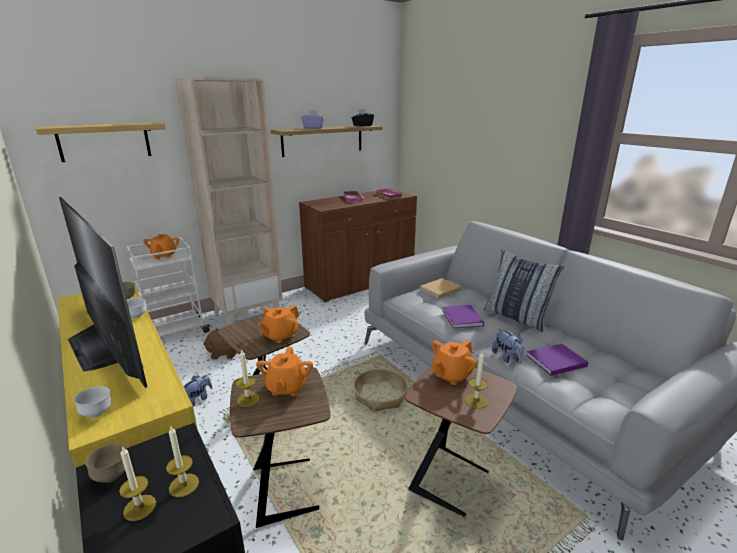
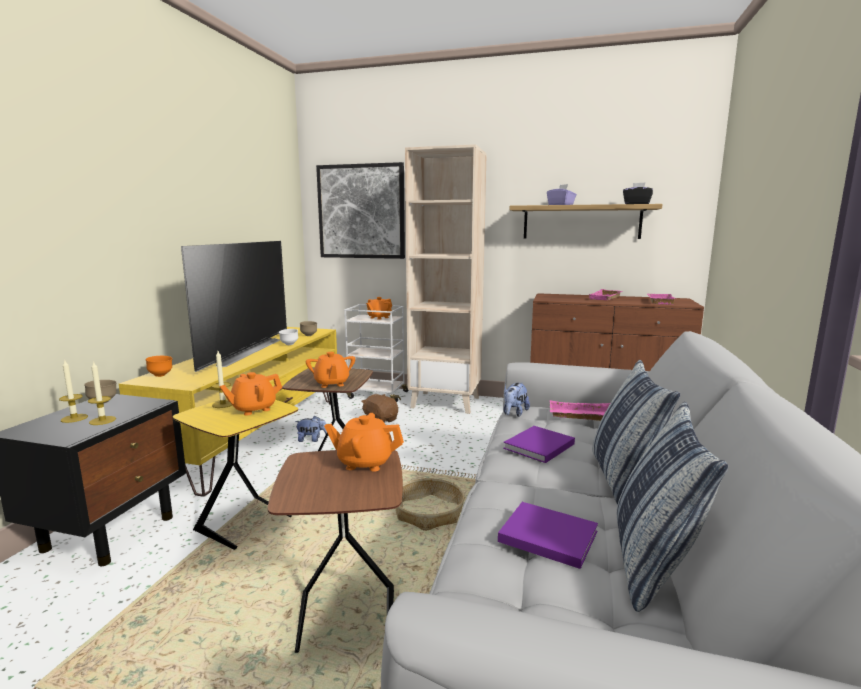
camera: 50 degrees right, 10 degrees down
shelf [36,122,165,162] -> picture [316,162,405,259]
white bowl [74,386,111,418] -> orange bowl [146,356,172,377]
brown side table [230,367,330,528] -> yellow side table [173,398,298,550]
orange teapot [258,305,299,343] -> orange teapot turned 105 degrees counterclockwise [306,352,355,388]
beige book [419,278,462,299] -> pink tray [550,400,610,421]
candle [465,351,488,409] -> none
plush toy [492,328,524,364] -> plush toy moved to [504,383,530,417]
none -> pillow [617,402,728,612]

